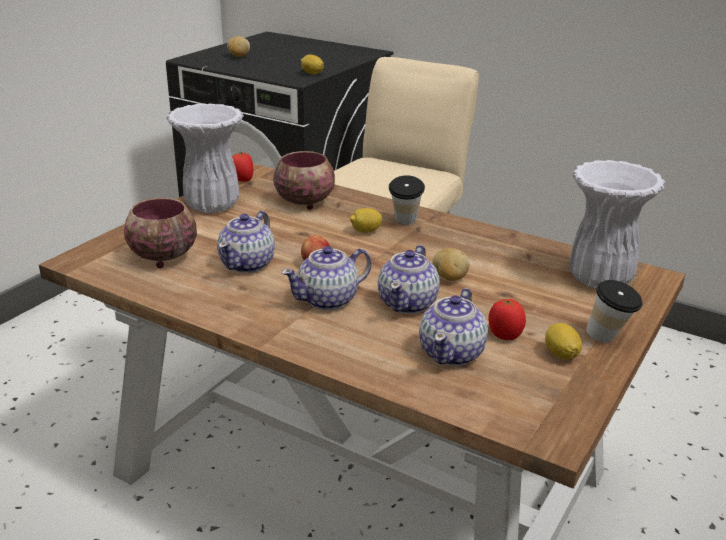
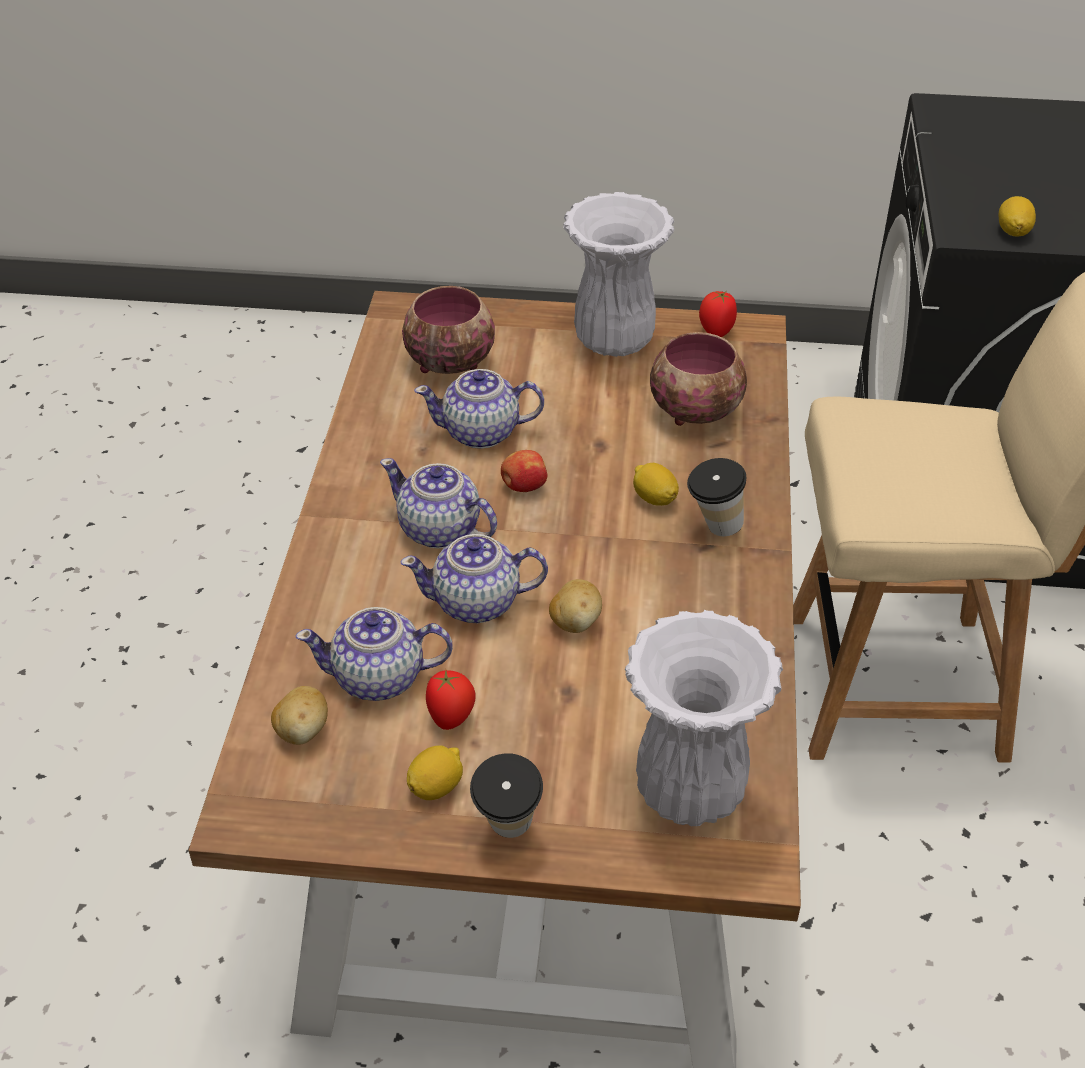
camera: 65 degrees right, 15 degrees up
potato [227,36,250,57] -> potato moved to [271,686,328,745]

